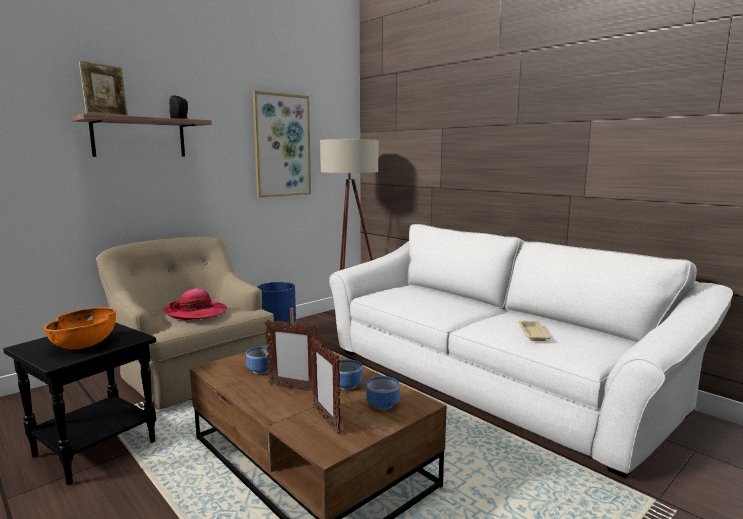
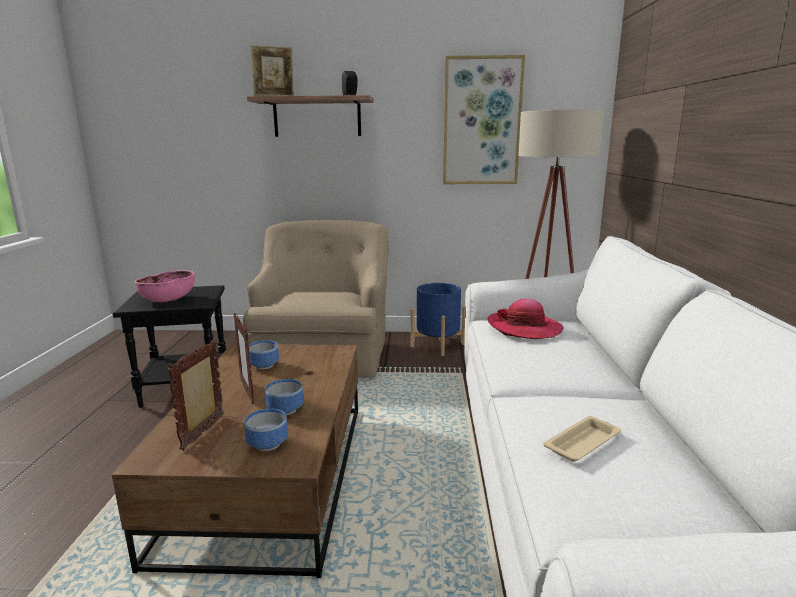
camera: 45 degrees right, 5 degrees up
orange bowl [44,307,116,349] -> pink bowl [135,270,195,302]
hat [162,288,227,320] -> hat moved to [488,299,564,339]

